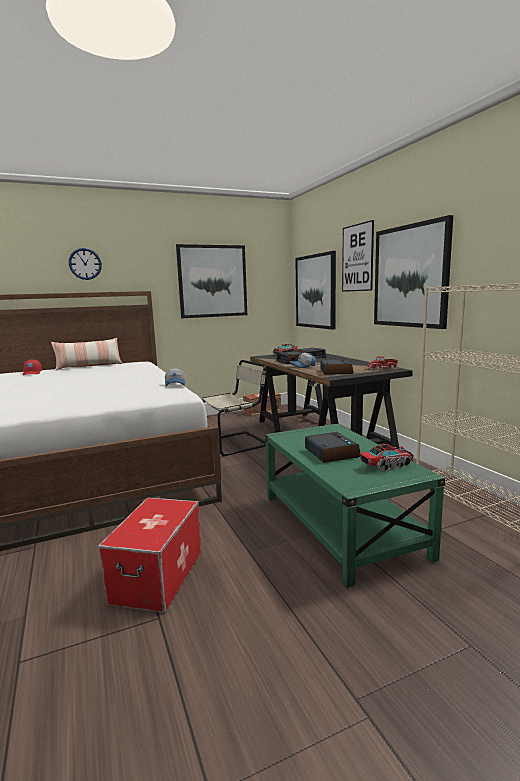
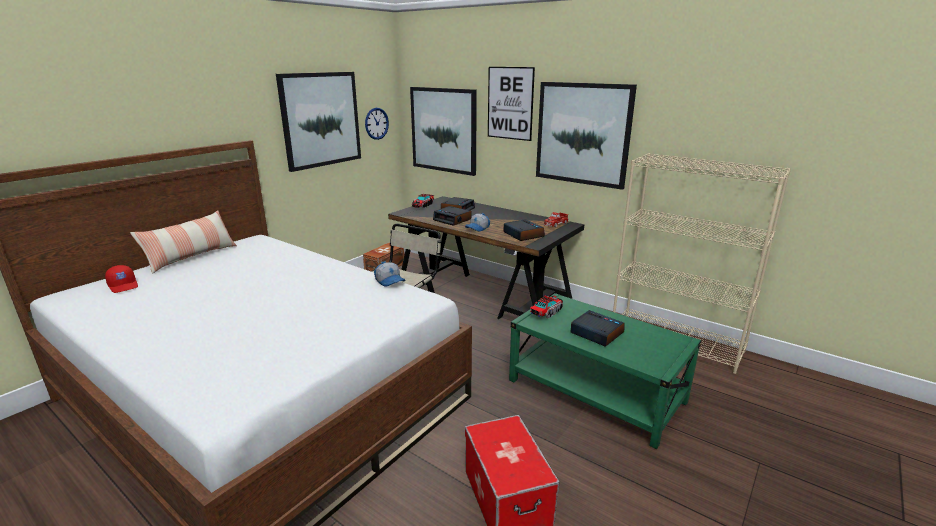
camera: 30 degrees left, 10 degrees up
wall clock [69,248,102,280] -> wall clock moved to [365,108,389,140]
toy truck [360,444,414,471] -> toy truck moved to [530,296,563,319]

